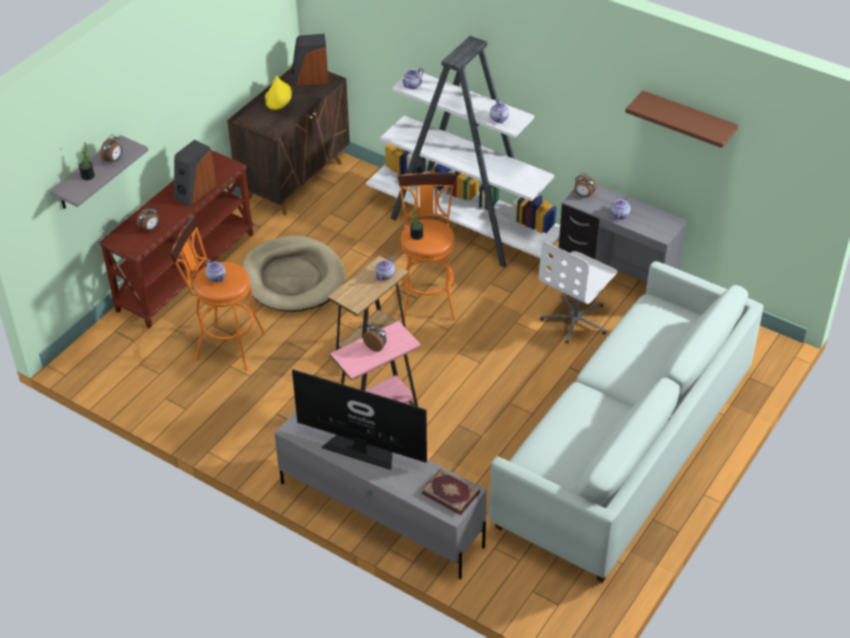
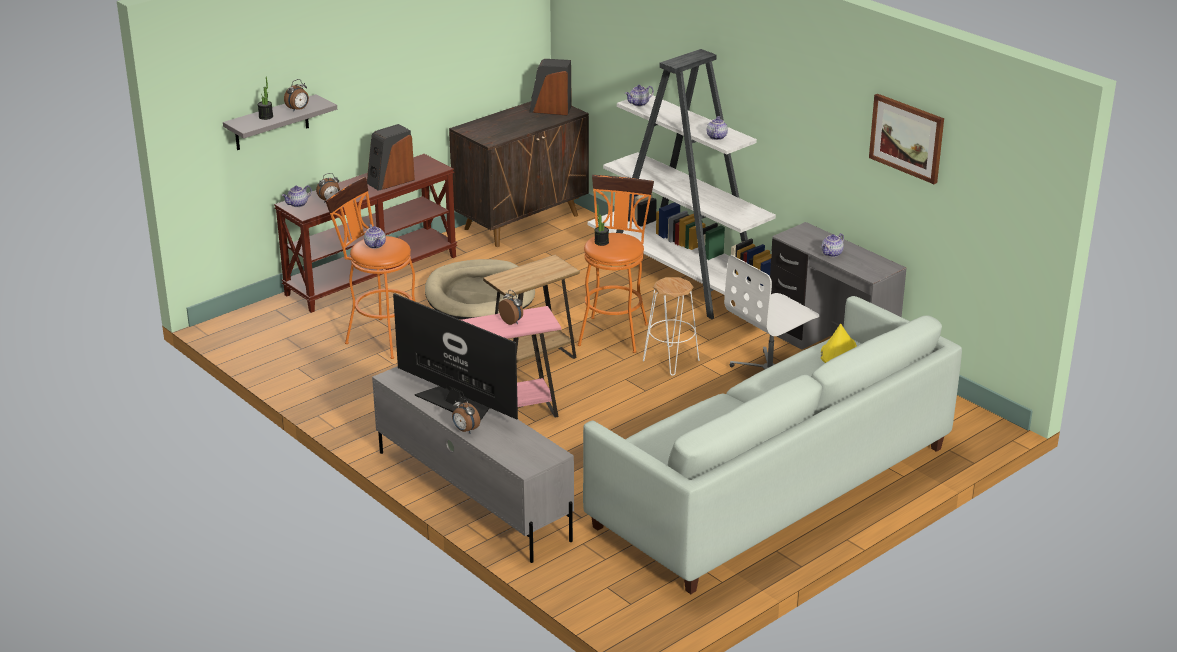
camera: 15 degrees right, 15 degrees down
yellow hat [265,76,292,110] -> yellow hat moved to [821,324,857,363]
teapot [375,257,395,280] -> teapot moved to [282,185,312,207]
book [421,469,480,515] -> none
alarm clock [574,173,596,197] -> alarm clock moved to [452,397,480,434]
brown shelf [625,90,738,148] -> picture [869,94,944,184]
none -> white stool [643,277,700,376]

